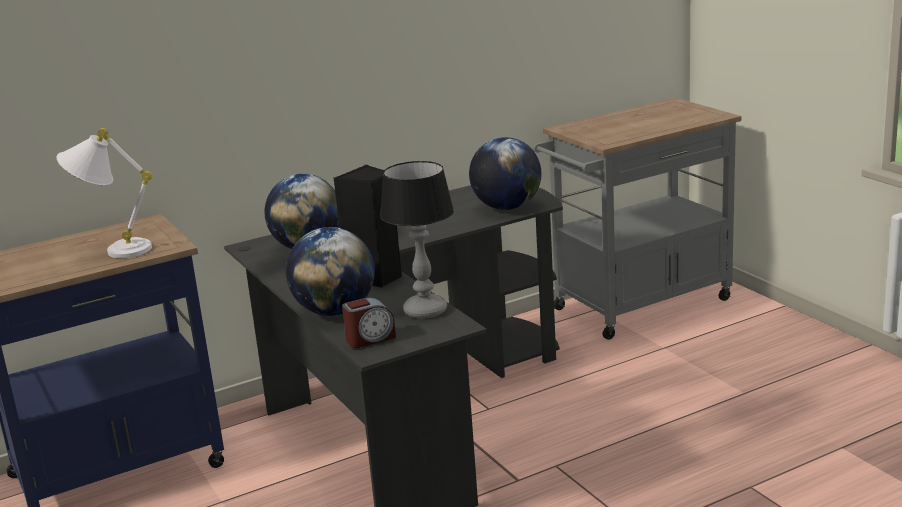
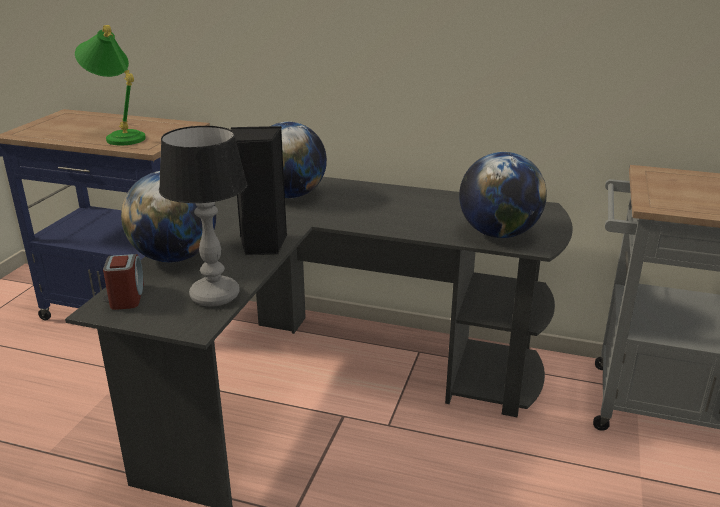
camera: 45 degrees right, 5 degrees up
white table lamp [57,128,153,258] -> green table lamp [75,25,146,145]
alarm clock [342,297,396,348] -> alarm clock turned 120 degrees counterclockwise [103,254,144,310]

